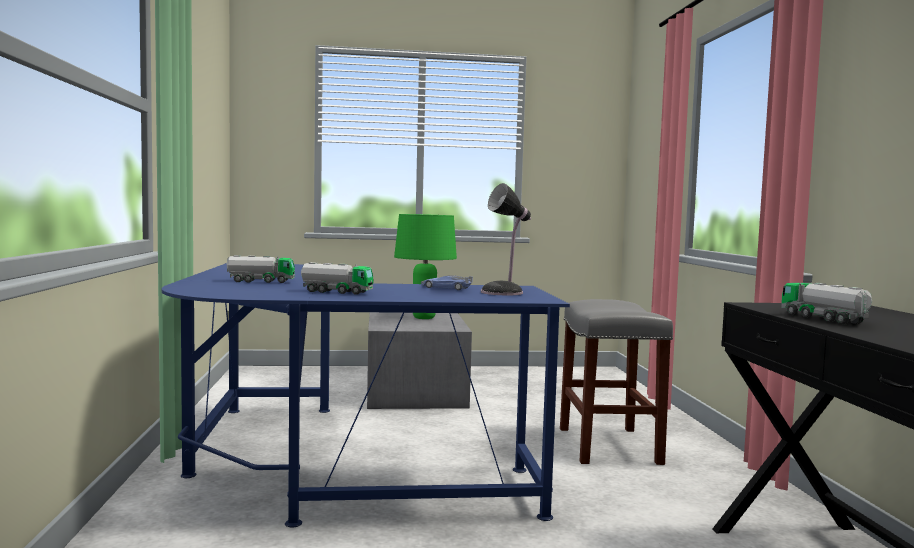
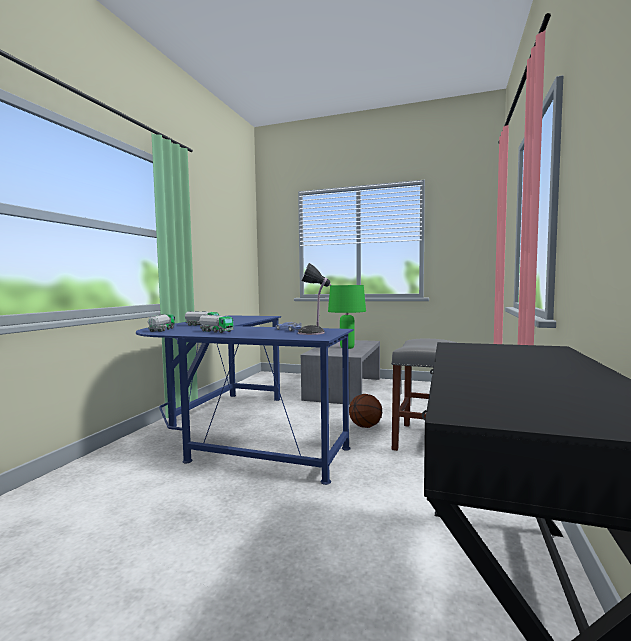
camera: 25 degrees right, 0 degrees up
toy truck [781,283,872,324] -> toy truck moved to [148,314,175,332]
none -> basketball [349,394,382,428]

